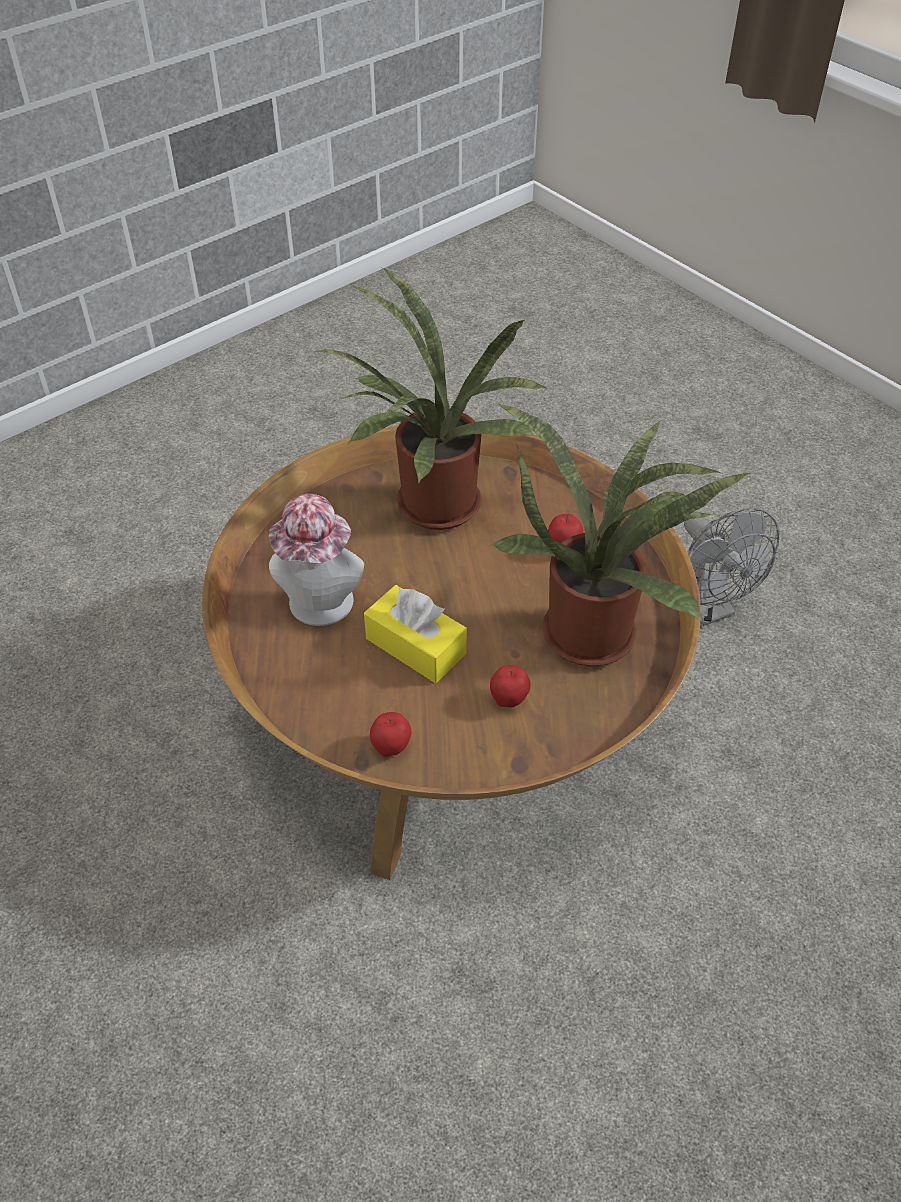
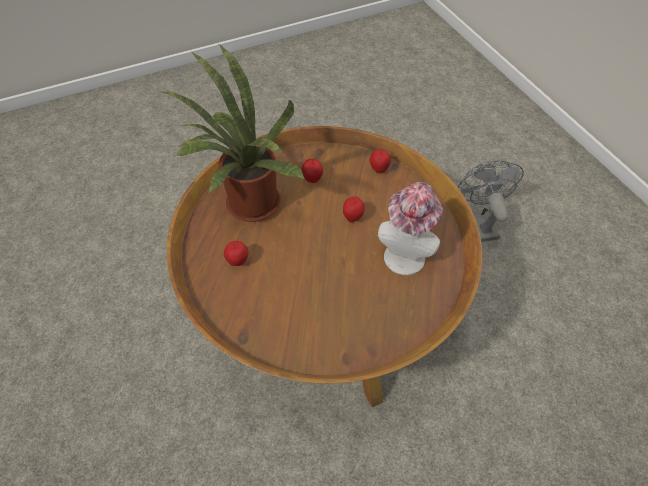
camera: 165 degrees left, 5 degrees up
potted plant [313,268,547,530] -> none
yellow tissue box [364,585,467,683] -> apple [343,197,365,223]
grey fan [684,508,779,626] -> grey fan moved to [458,160,524,242]

